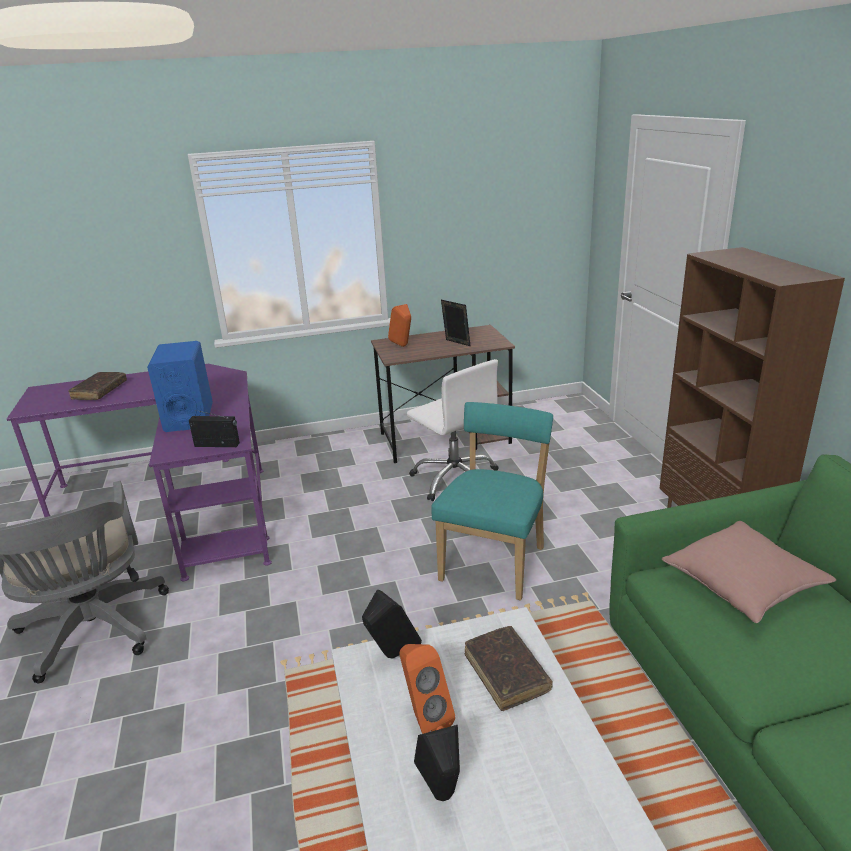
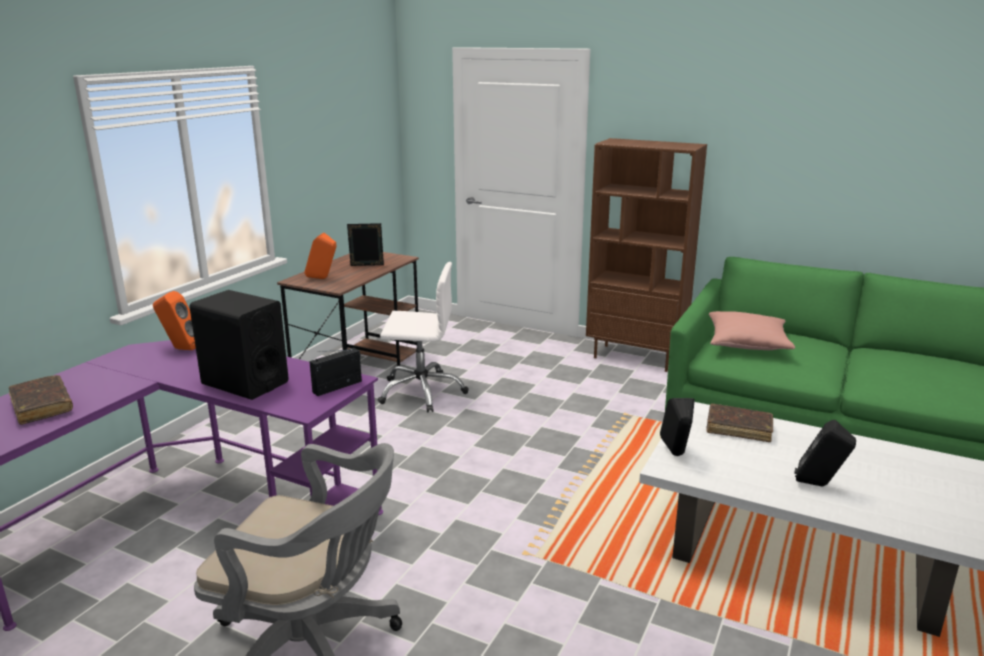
camera: 50 degrees left, 5 degrees down
blue speaker [147,341,213,432] -> black speaker [189,290,289,400]
orange speaker [399,644,455,734] -> orange speaker moved to [153,291,196,350]
turquoise chair [431,402,553,601] -> none

